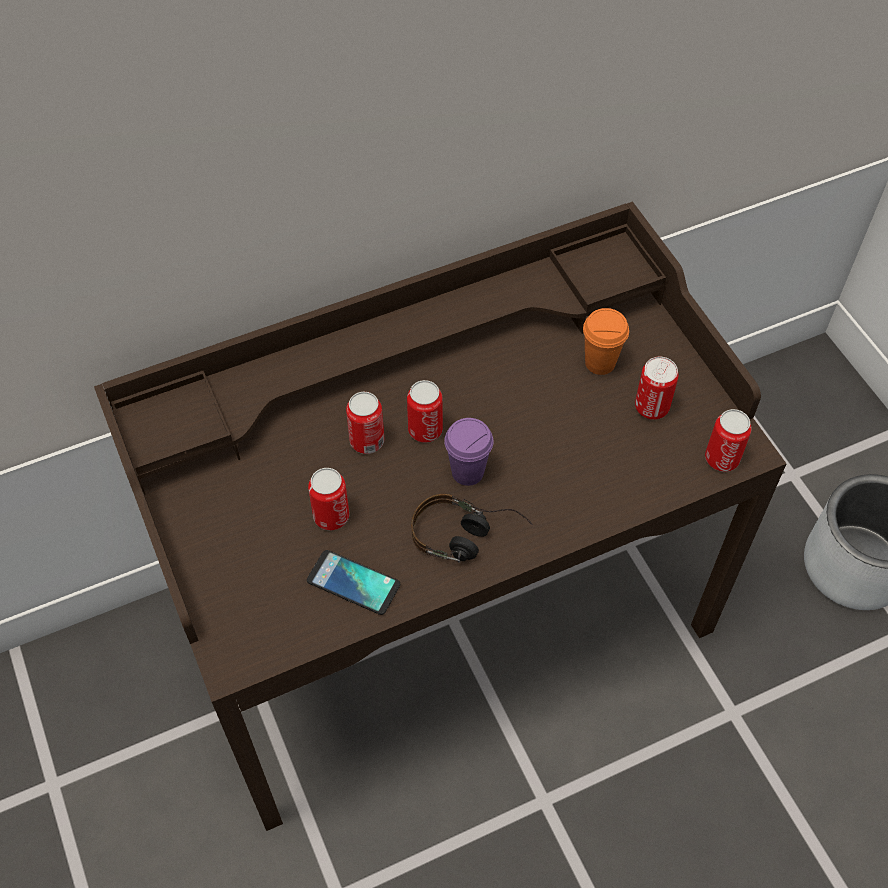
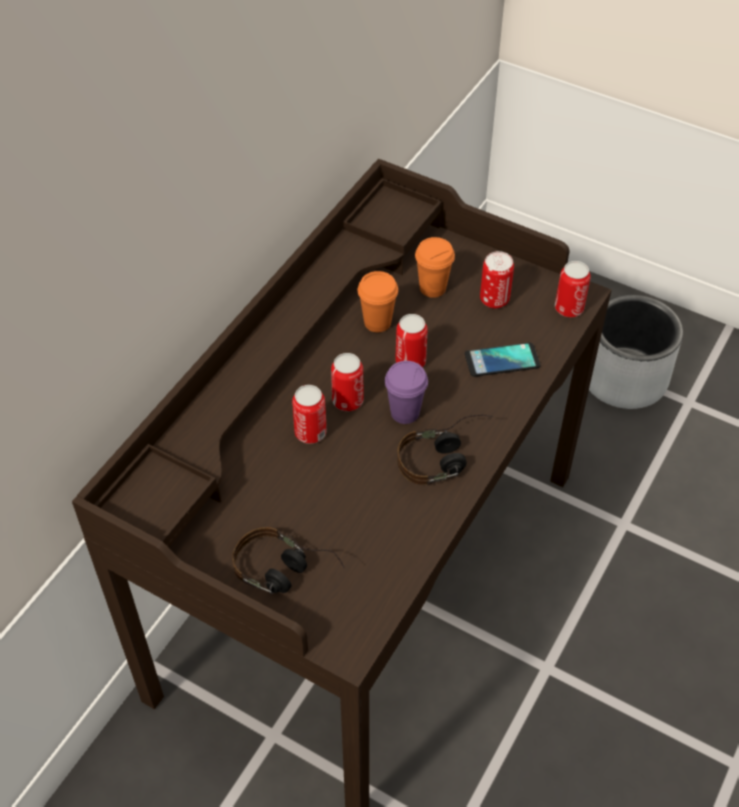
camera: 35 degrees left, 5 degrees down
phone [307,550,400,615] -> phone moved to [465,343,540,377]
can [308,468,350,530] -> can moved to [395,314,428,367]
none -> headphones [232,527,344,594]
none -> orange cup [358,271,398,332]

